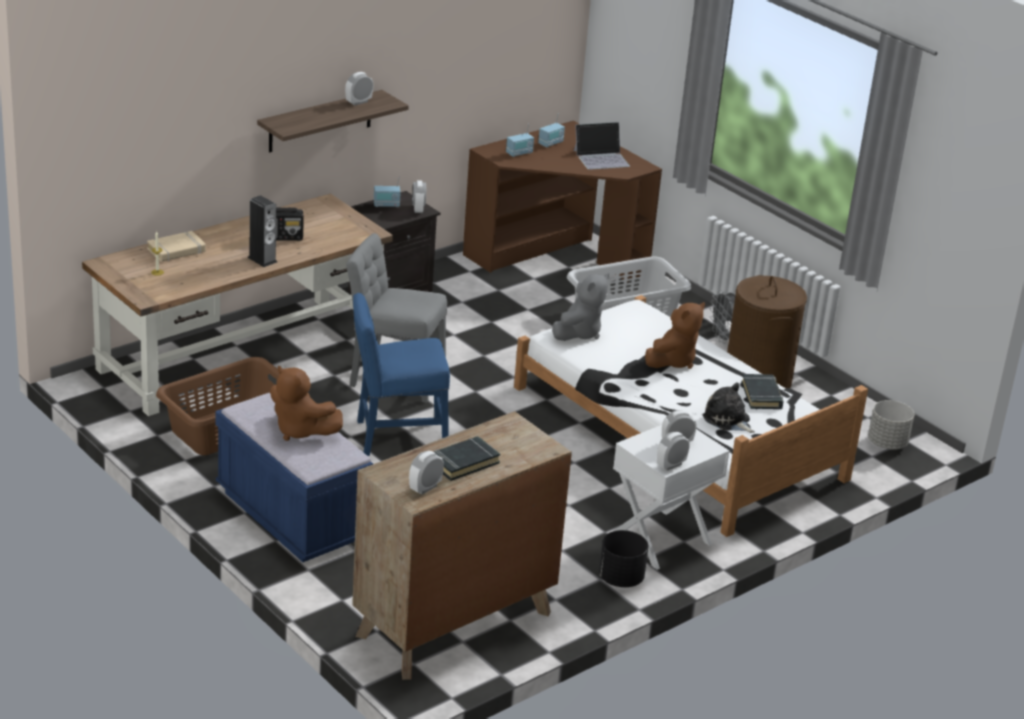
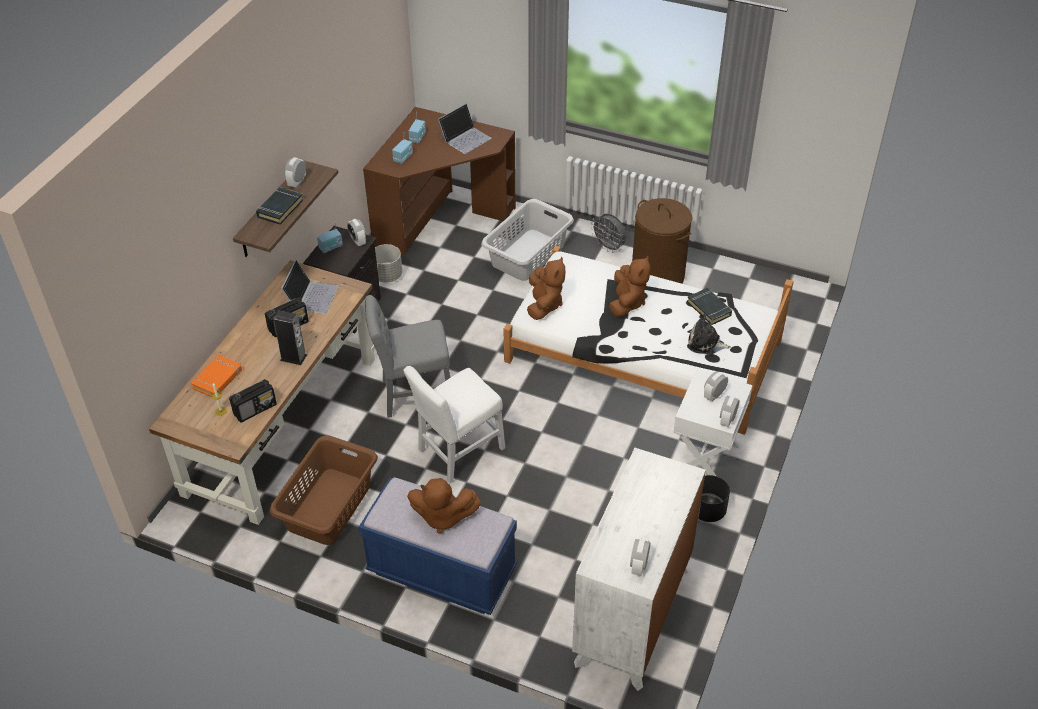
camera: 25 degrees left, 15 degrees up
beige book [147,231,206,262] -> orange book [191,355,242,397]
brown dresser [352,411,572,680] -> white dresser [572,448,706,691]
blue chair [353,293,450,456] -> white chair [404,366,505,483]
black book [434,436,500,481] -> black book moved to [256,187,303,225]
grey plush toy [552,273,609,341] -> brown plush toy [527,256,565,320]
grey planter [868,400,914,450] -> grey planter moved to [375,244,402,283]
none -> radio [229,379,277,423]
none -> laptop [281,260,339,314]

